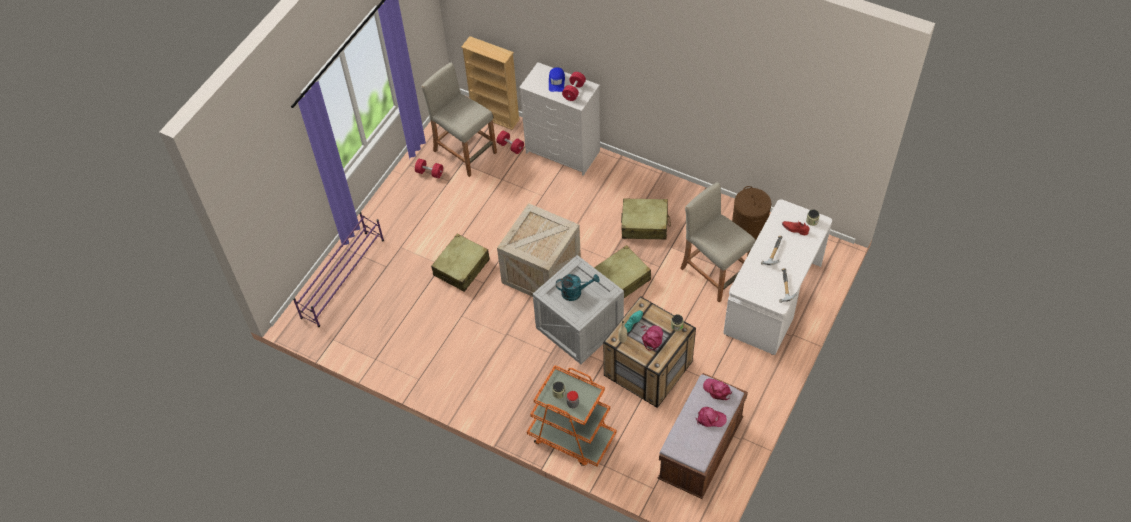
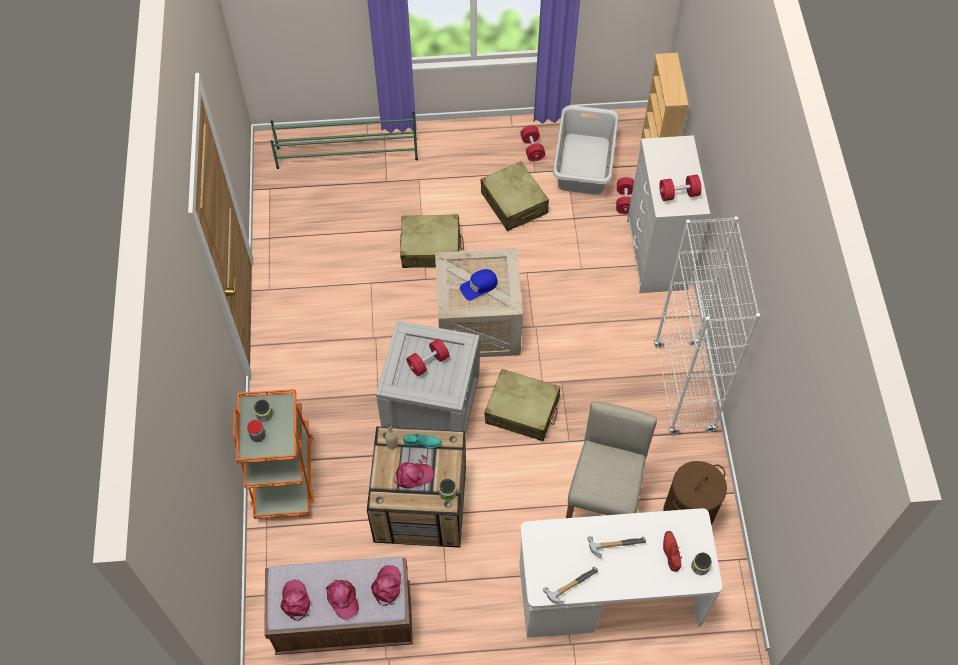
camera: 55 degrees right, 5 degrees up
purple shoe rack [293,212,384,327] -> green shoe rack [270,112,418,169]
beige stool [421,63,497,177] -> grey laundry basket [553,105,619,194]
blue cap [549,67,565,92] -> blue cap moved to [460,269,498,301]
turquoise watering can [556,274,600,301] -> red dumbbell [406,339,449,376]
beige suitcase [621,198,671,240] -> beige suitcase moved to [481,161,549,231]
none -> pink cap [281,579,310,621]
none -> white bookcase [654,216,760,435]

